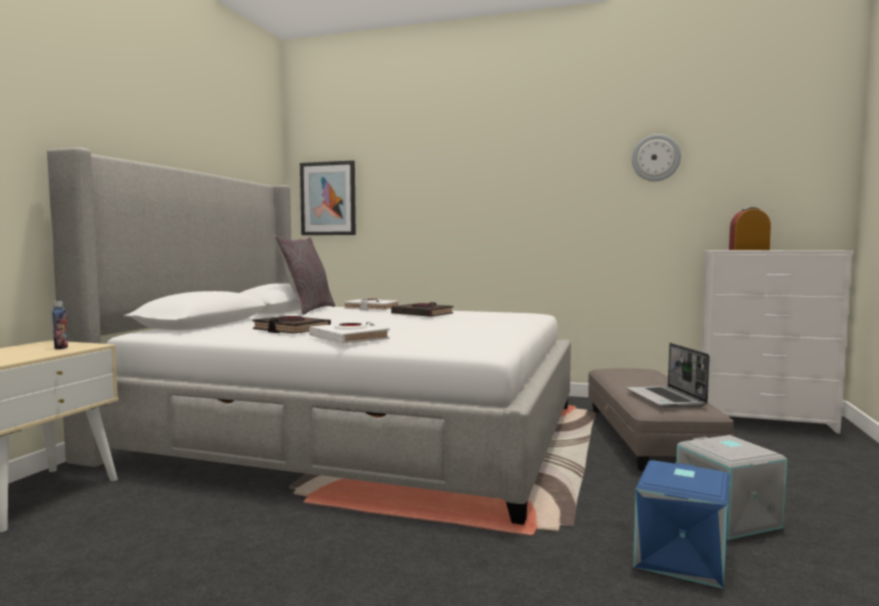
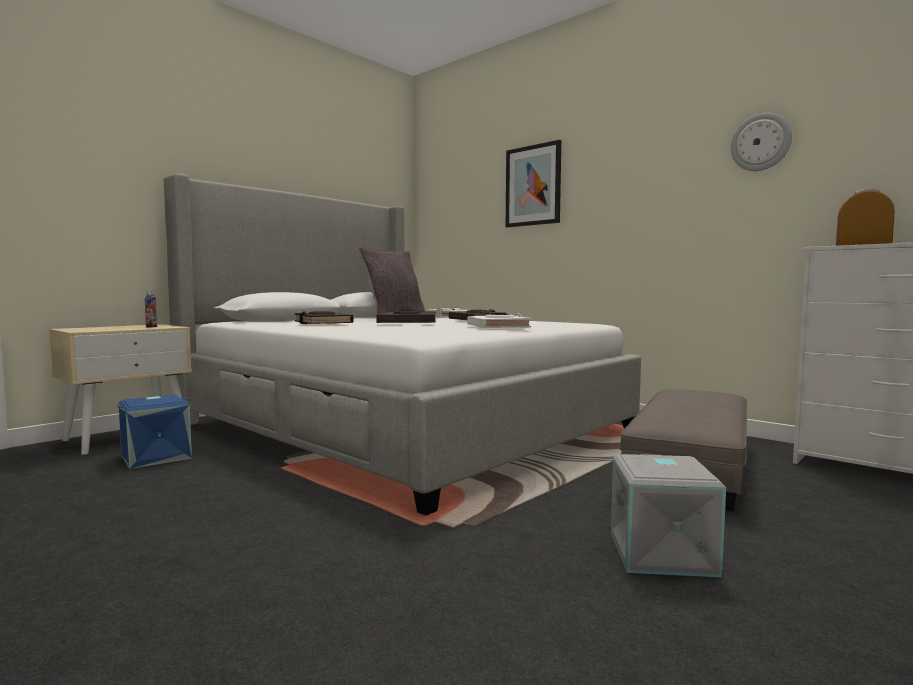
camera: 25 degrees right, 0 degrees up
picture [300,160,356,235] -> picture moved to [506,140,561,228]
white book [309,322,390,344] -> white book moved to [467,314,531,328]
laptop [626,343,710,408] -> none
blue storage box [633,460,730,589] -> blue storage box moved to [117,394,192,469]
none -> black book [376,310,435,323]

